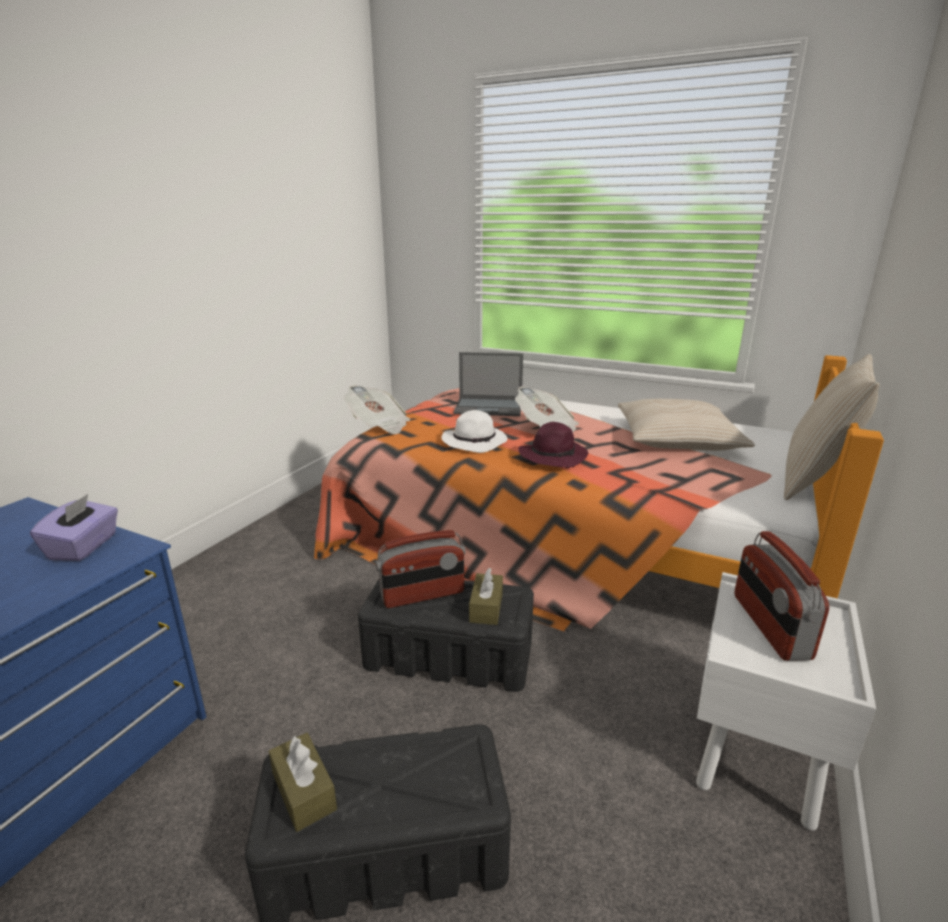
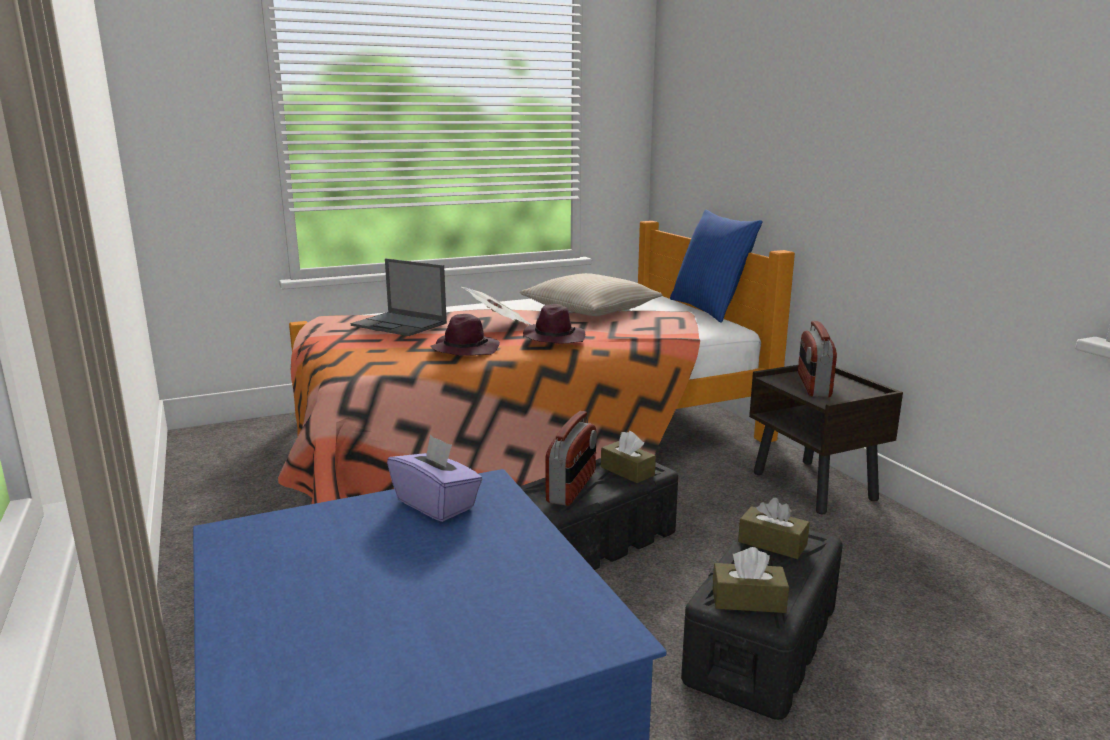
camera: 50 degrees left, 5 degrees down
newspaper [344,385,410,434] -> none
white hat [441,410,508,453] -> purple hat [430,314,500,356]
laptop [453,352,523,416] -> laptop turned 75 degrees clockwise [351,258,447,336]
white nightstand [696,572,876,831] -> brown nightstand [749,365,903,514]
radio [735,531,829,661] -> radio turned 60 degrees clockwise [798,321,837,397]
beige pillow [784,354,880,500] -> blue pillow [670,209,762,323]
none -> brown tissue box [738,498,810,559]

